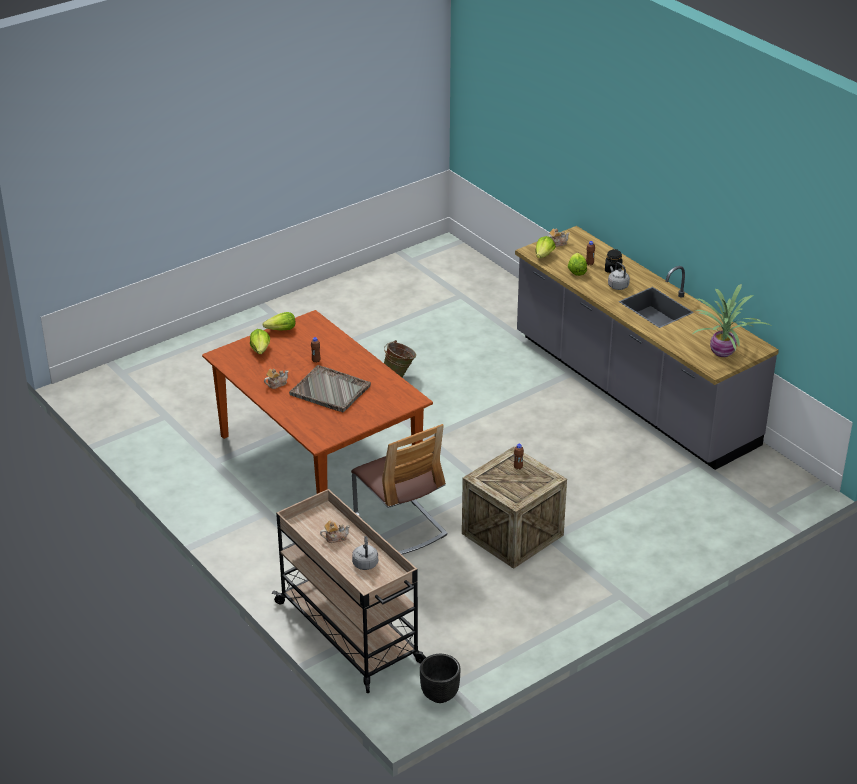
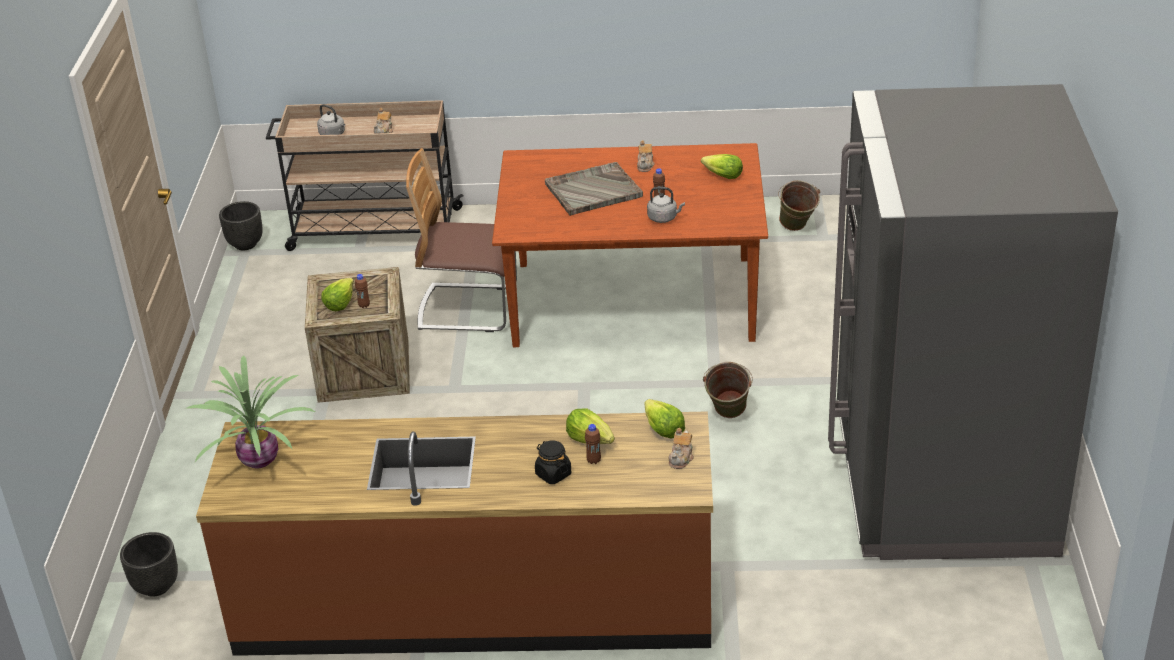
camera: 130 degrees right, 0 degrees up
lettuce [263,312,295,331] -> lettuce moved to [321,278,354,311]
grey counter [515,226,779,470] -> brown counter [196,411,713,656]
grey kettle [608,262,630,290] -> grey kettle moved to [647,187,685,223]
none -> black planter [120,532,178,597]
none -> green bucket [778,180,820,231]
none -> grey fridge [828,84,1118,560]

